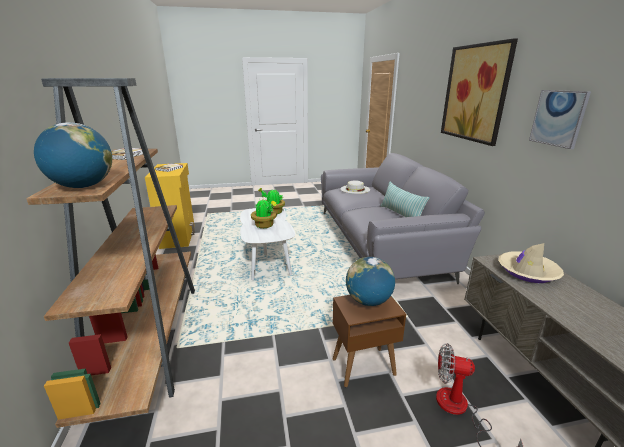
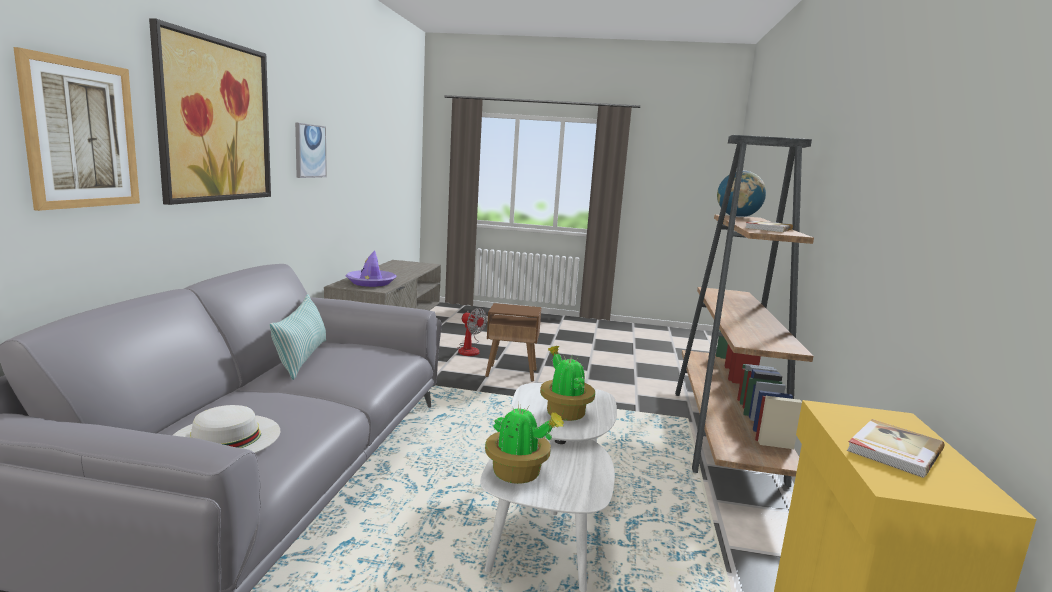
camera: 160 degrees left, 10 degrees down
globe [346,257,395,306] -> none
beige hat [498,243,564,283] -> purple hat [346,250,396,287]
none -> picture [13,47,140,211]

